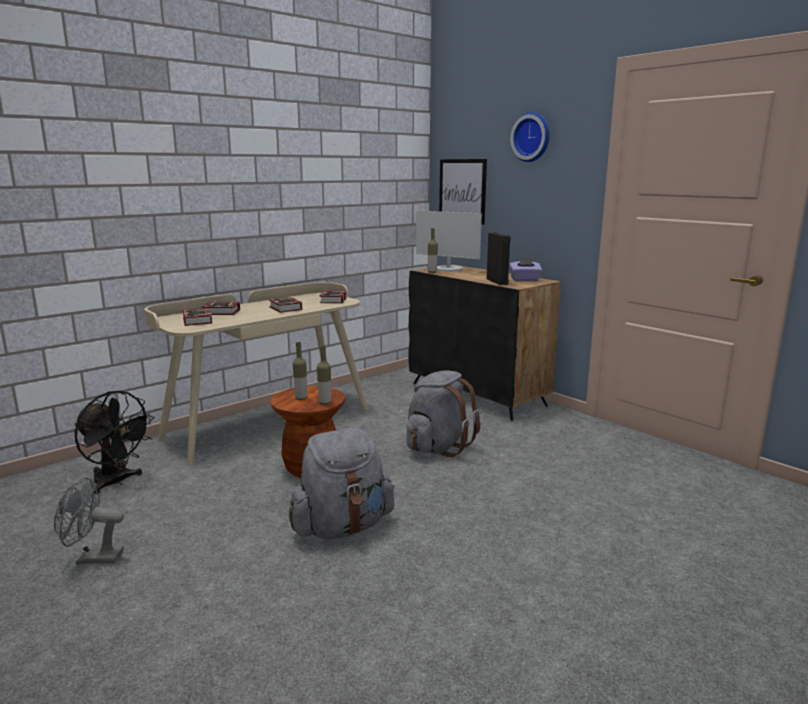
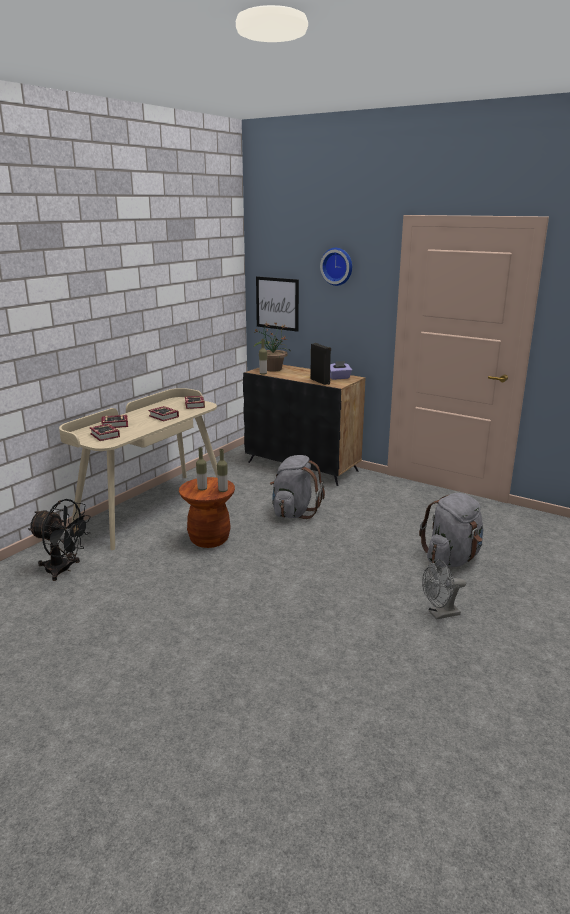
camera: 15 degrees left, 5 degrees up
grey fan [54,478,124,564] -> grey fan moved to [422,559,466,620]
grey backpack [289,428,394,539] -> grey backpack moved to [419,493,484,567]
monitor [416,211,482,272] -> potted plant [253,322,291,371]

